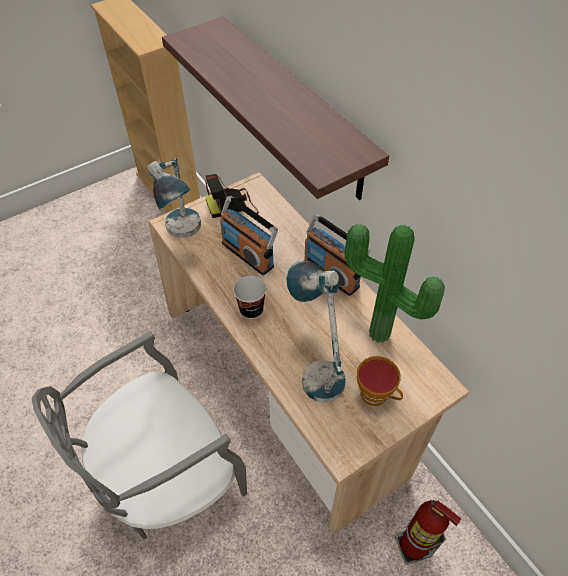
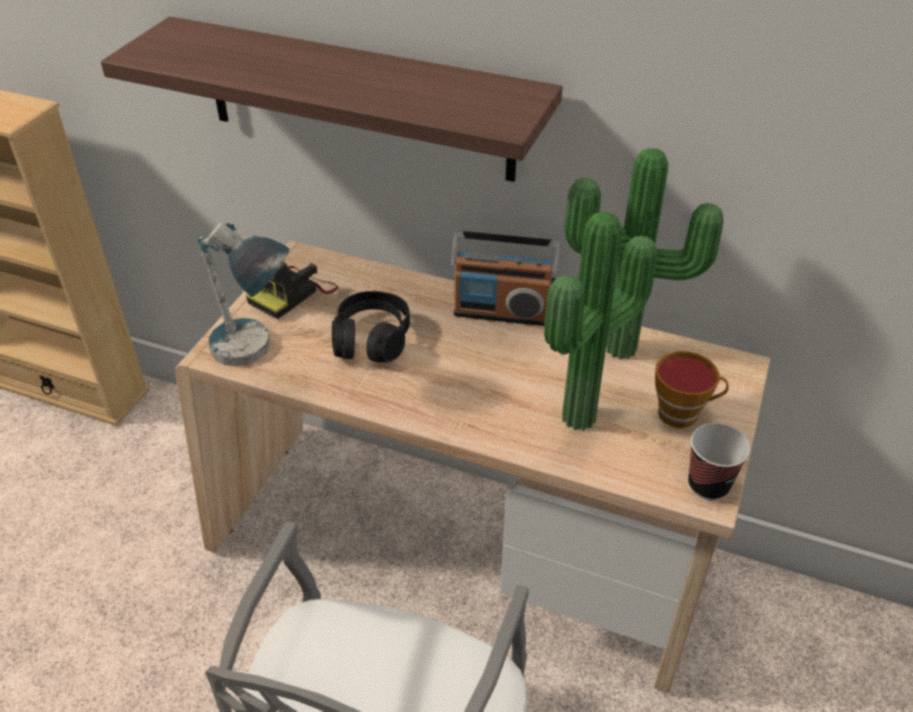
camera: 35 degrees left, 10 degrees down
radio [220,196,278,275] -> black headphones [332,291,410,362]
cup [233,276,266,319] -> cup moved to [688,423,750,501]
table lamp [286,261,346,403] -> potted plant [544,212,657,431]
fire extinguisher [395,500,461,565] -> none

